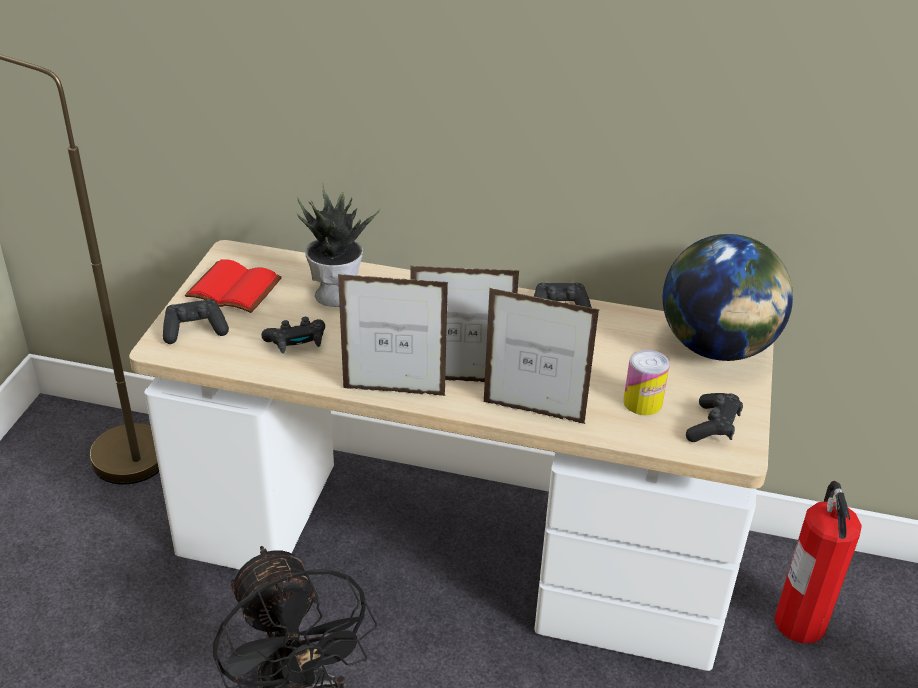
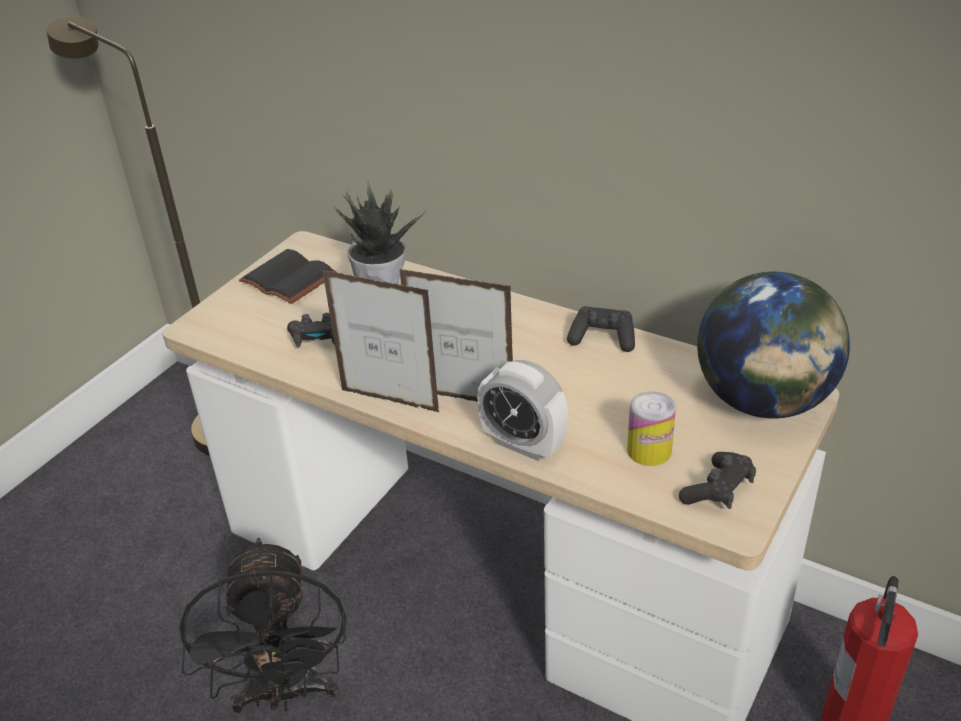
camera: 20 degrees right, 0 degrees up
black game controller [163,299,229,344] -> none
red book [185,259,282,313] -> black book [239,249,337,304]
picture frame [484,288,600,424] -> alarm clock [477,360,568,461]

